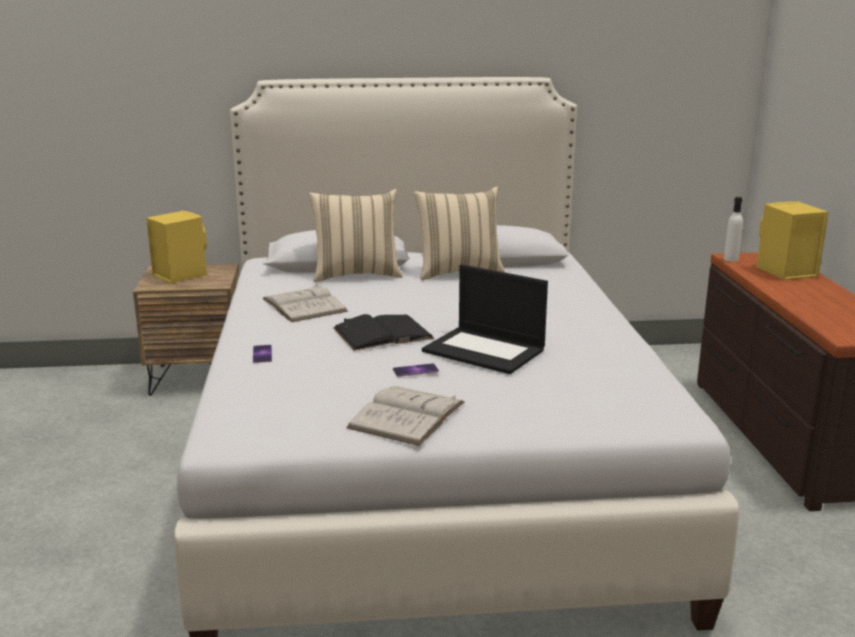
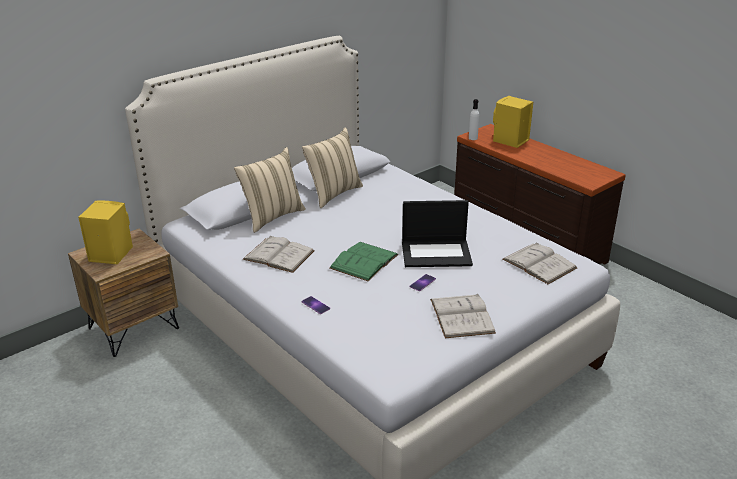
camera: 35 degrees left, 10 degrees up
black book [333,314,434,351] -> green book [330,242,398,281]
none -> white book [502,242,577,284]

